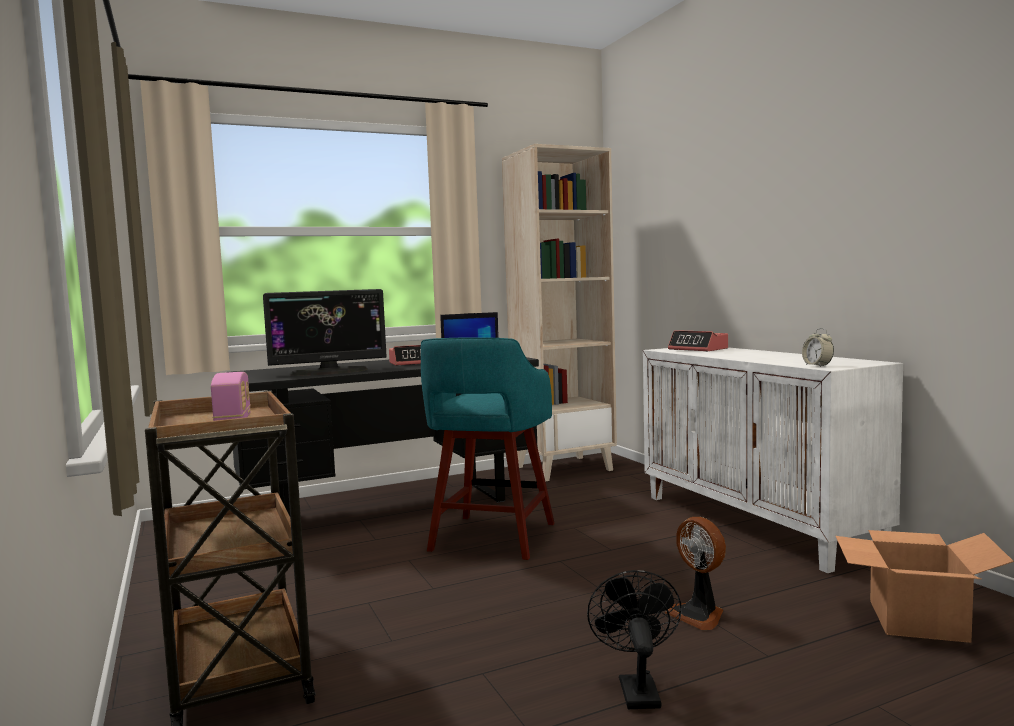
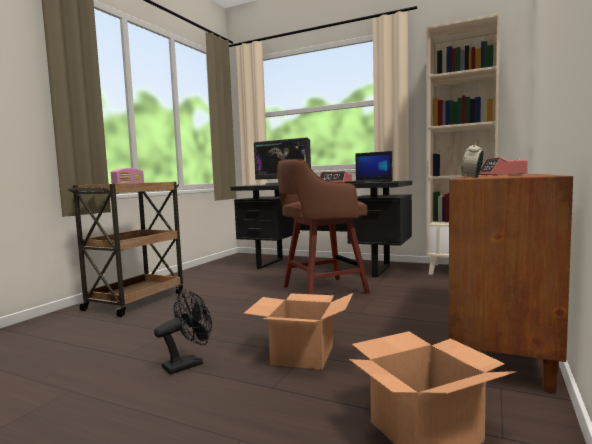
camera: 50 degrees right, 0 degrees up
turquoise stool [421,337,555,560] -> brown stool [277,159,370,294]
white cabinet [643,347,903,573] -> brown cabinet [448,174,573,394]
fan [665,517,726,630] -> cardboard box [243,293,353,370]

